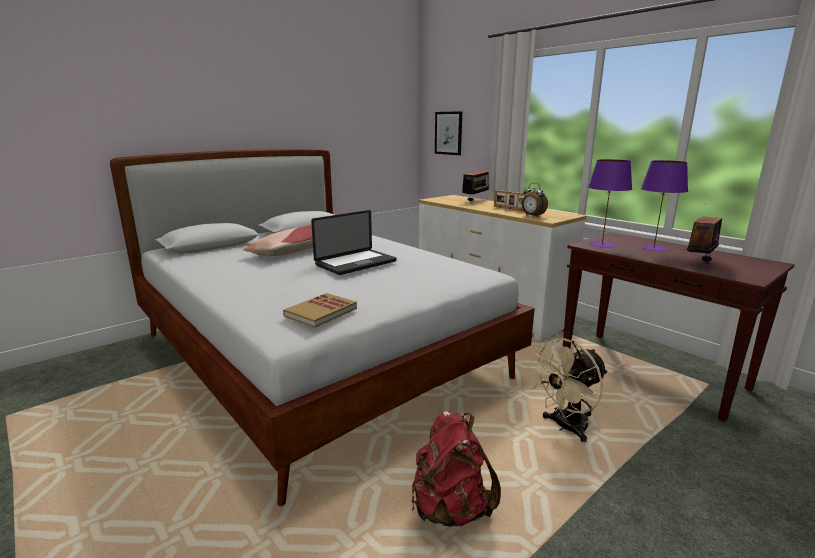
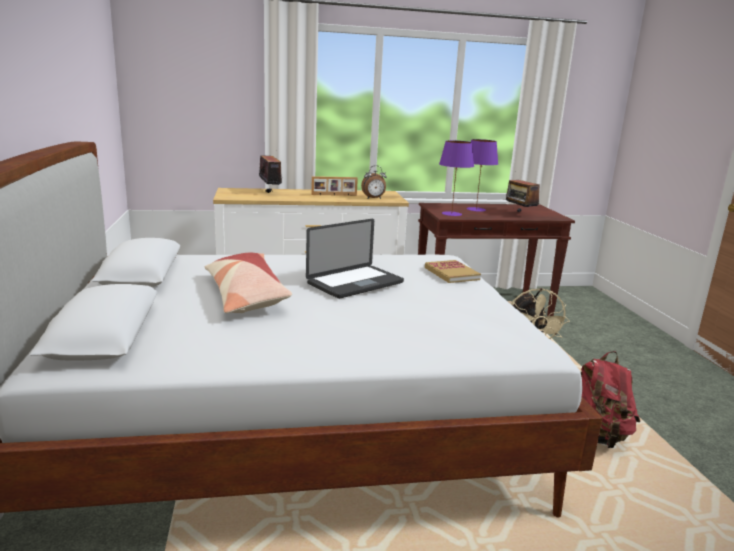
camera: 60 degrees left, 0 degrees up
book [283,293,357,328] -> book moved to [425,260,481,283]
laptop [311,210,397,275] -> laptop turned 60 degrees clockwise [306,219,404,299]
picture [435,111,462,155] -> none

